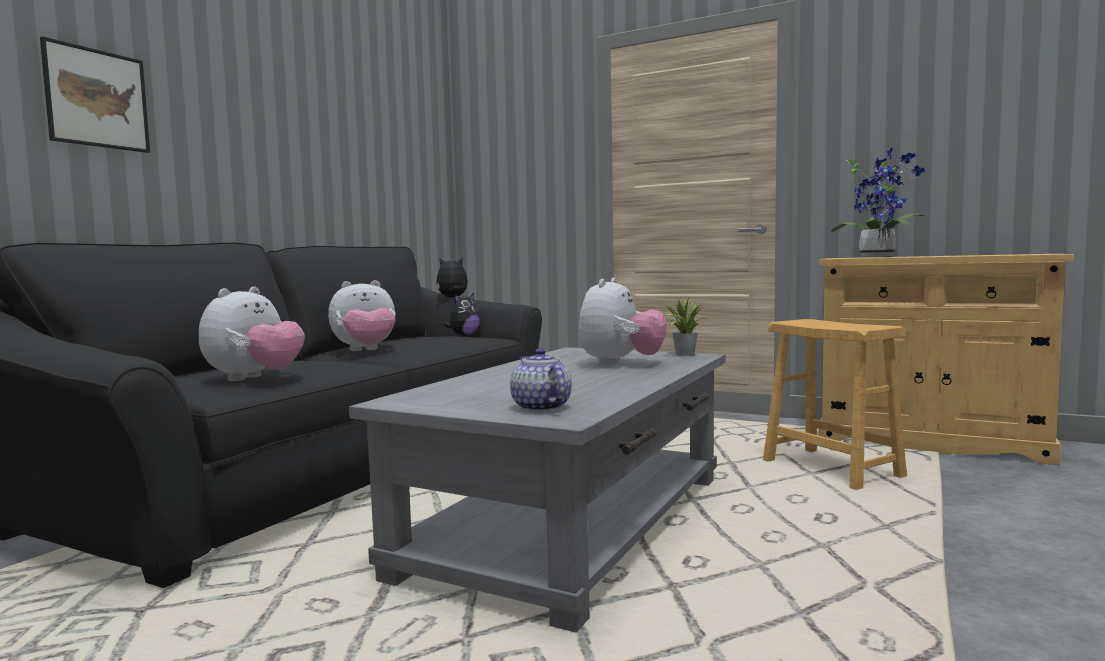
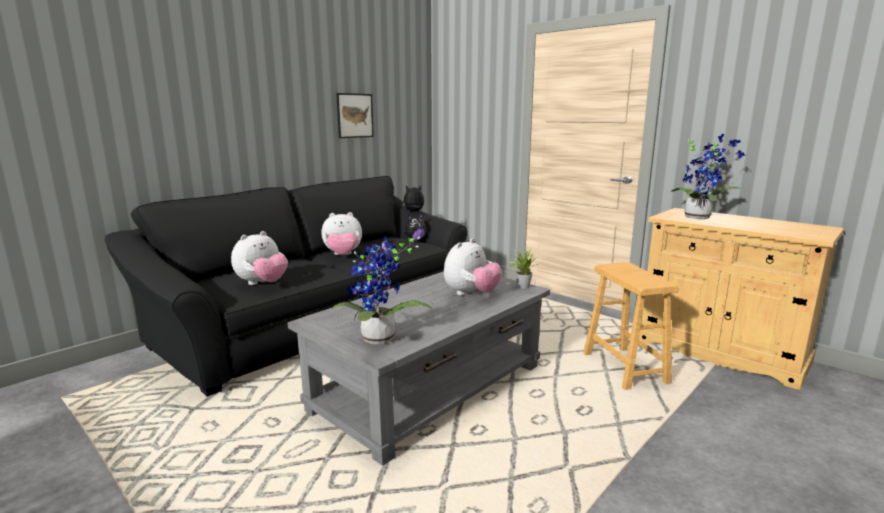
camera: 15 degrees right, 10 degrees up
picture [40,36,150,153] -> picture moved to [336,93,374,138]
teapot [510,348,572,412] -> potted plant [333,236,433,344]

